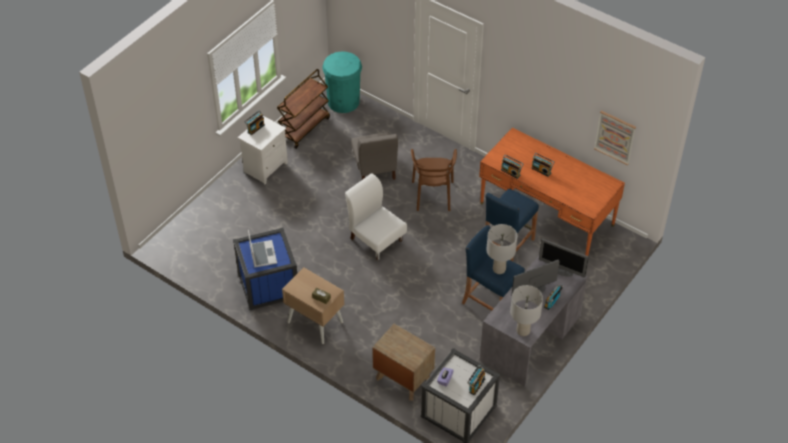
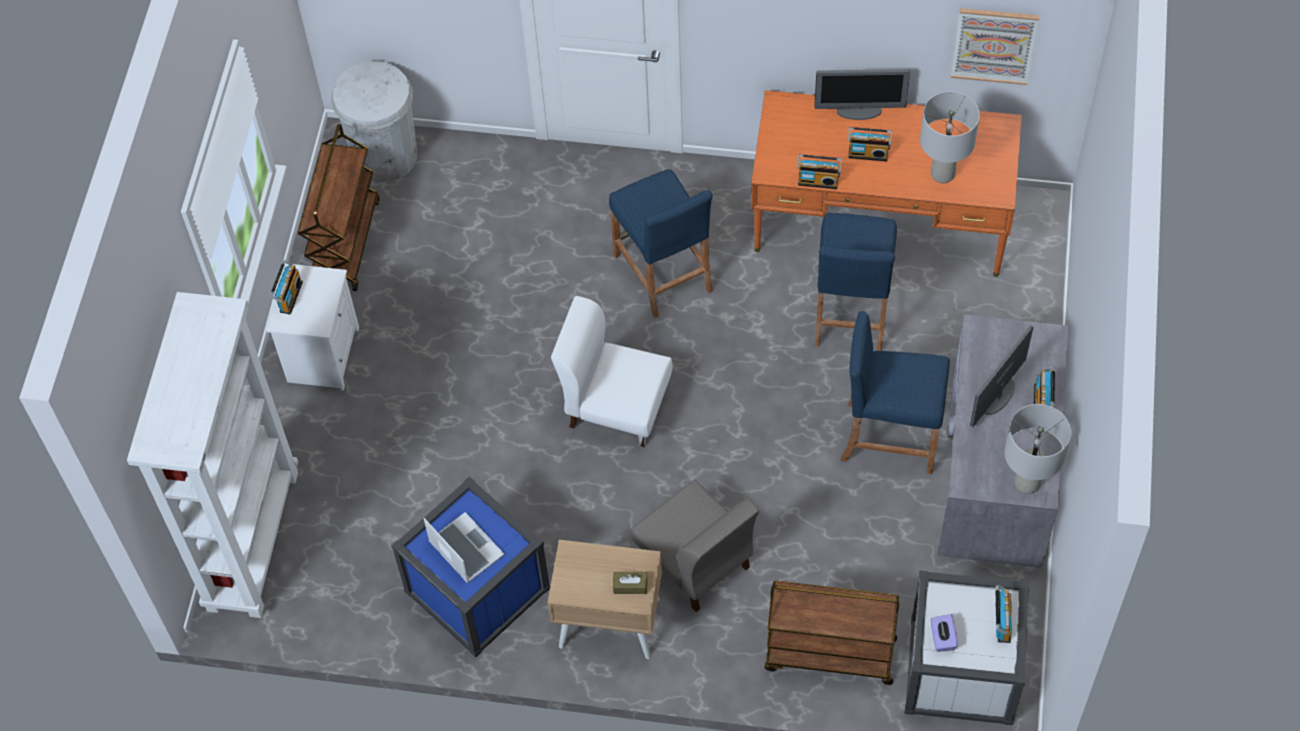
camera: 25 degrees left, 10 degrees up
turquoise trash can [322,51,362,113] -> white trash can [331,61,417,182]
grey chair [351,133,398,180] -> grey chair moved to [631,480,759,612]
brown nightstand [372,324,435,400] -> brown cart [765,580,899,685]
brown chair [411,149,457,211] -> blue stool [609,169,713,318]
grey table lamp [486,224,517,274] -> grey table lamp moved to [920,92,980,183]
monitor [539,238,589,278] -> monitor moved to [814,69,910,120]
none -> white bookcase [127,292,298,618]

